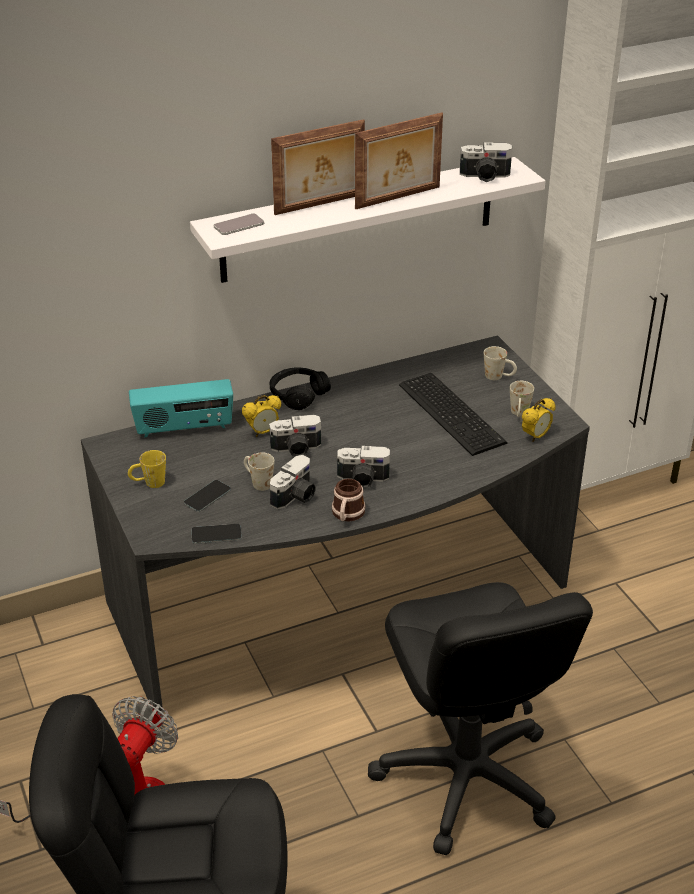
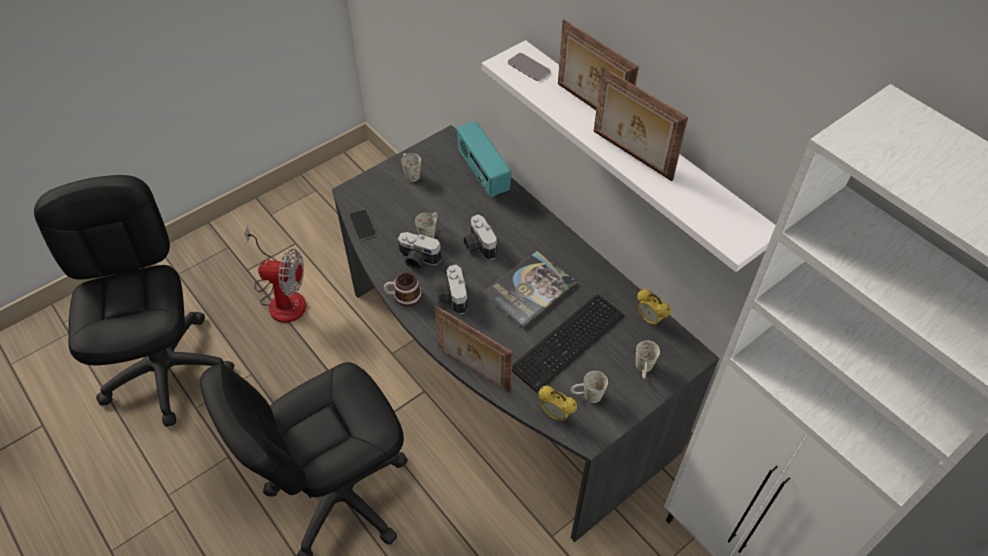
camera: 75 degrees right, 15 degrees up
yellow mug [128,450,166,488] -> white mug [401,153,421,182]
phone [184,480,231,512] -> none
alarm clock [242,395,281,437] -> alarm clock moved to [637,289,671,326]
black headphones [270,368,331,410] -> none
camera [460,143,512,182] -> none
none -> picture frame [435,305,513,393]
none -> book [482,251,577,328]

